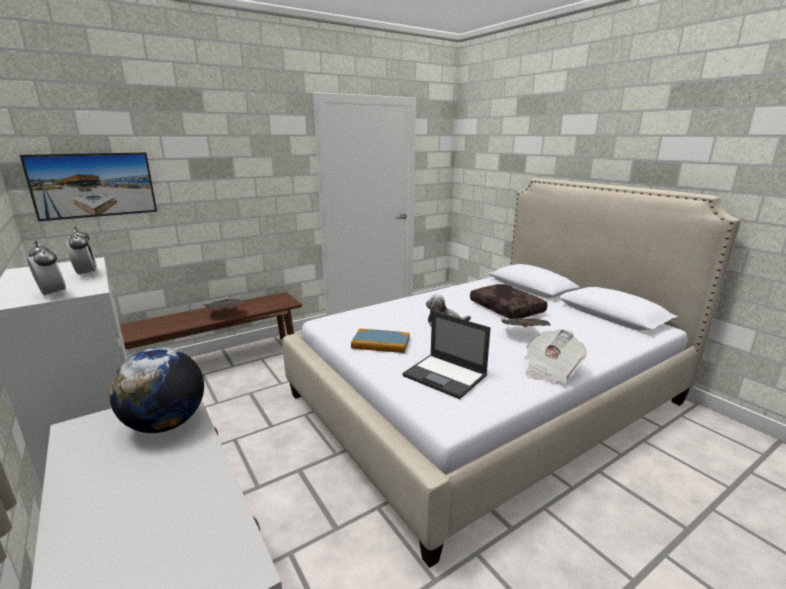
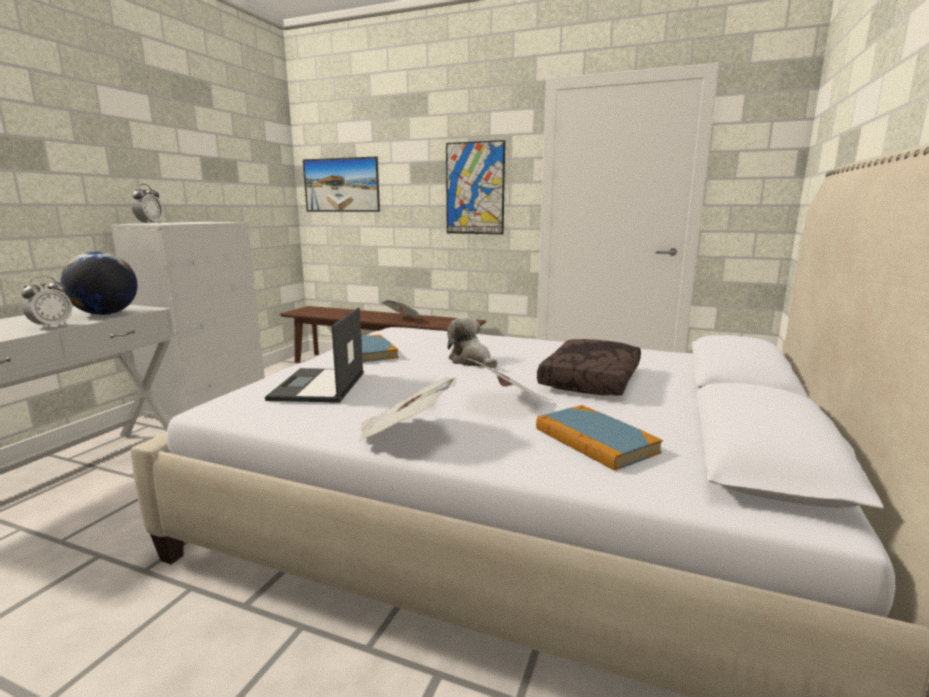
camera: 55 degrees right, 5 degrees down
alarm clock [66,227,97,276] -> alarm clock moved to [21,276,72,329]
none -> picture [446,140,505,234]
none -> book [536,405,663,471]

